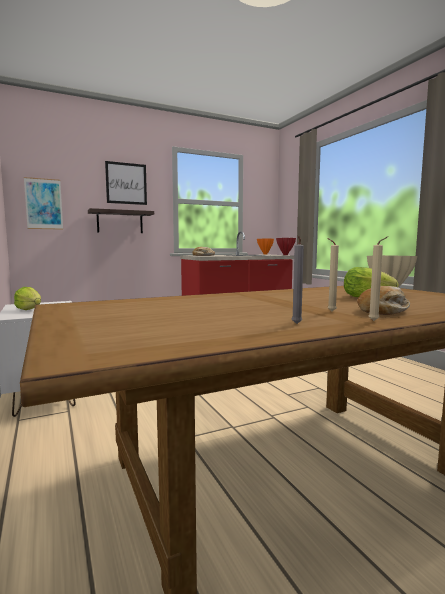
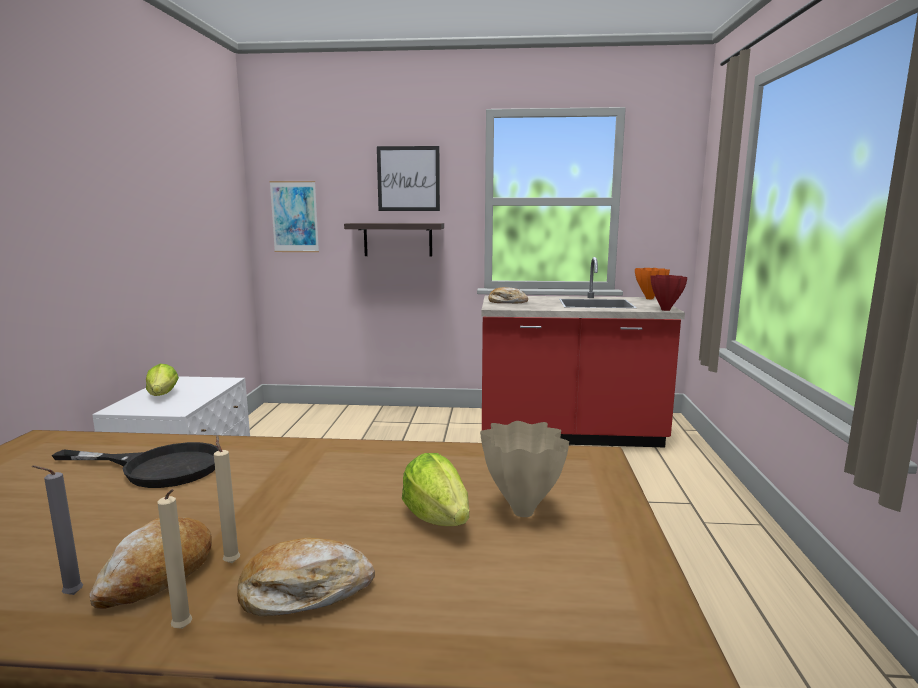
camera: 30 degrees right, 5 degrees up
none -> black frying pan [52,442,219,488]
none -> bread [90,517,212,608]

